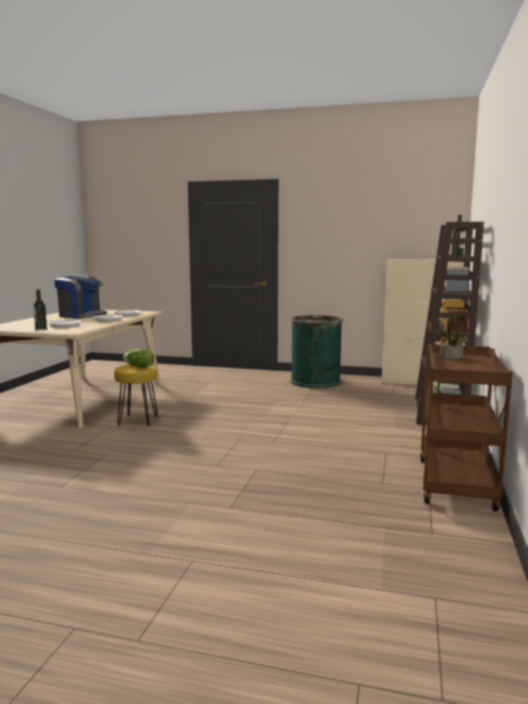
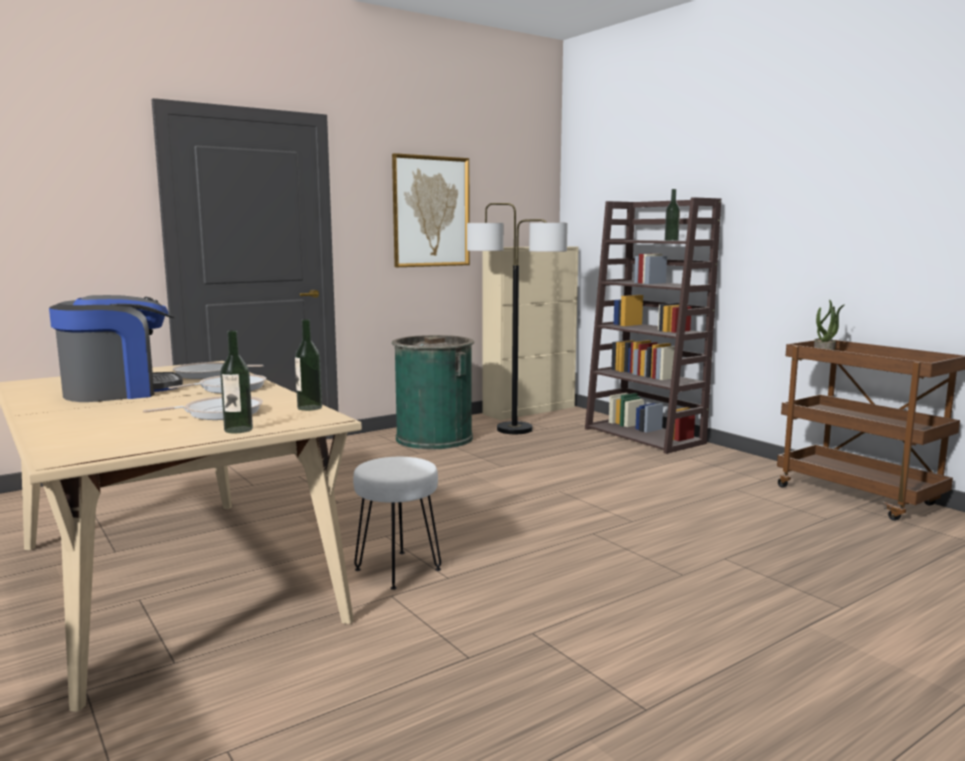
camera: 50 degrees left, 0 degrees up
yellow stool [114,365,158,426] -> white stool [353,457,441,590]
lettuce [123,348,154,367] -> none
none -> bottle [295,319,322,411]
none -> picture [392,153,470,267]
none -> floor lamp [467,203,568,434]

